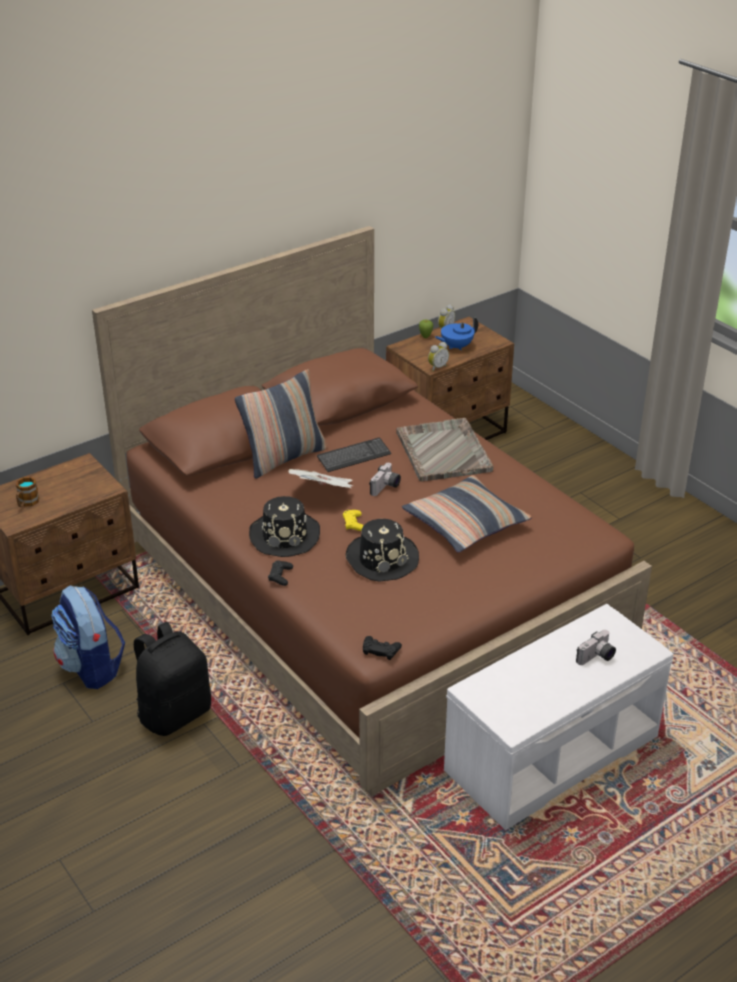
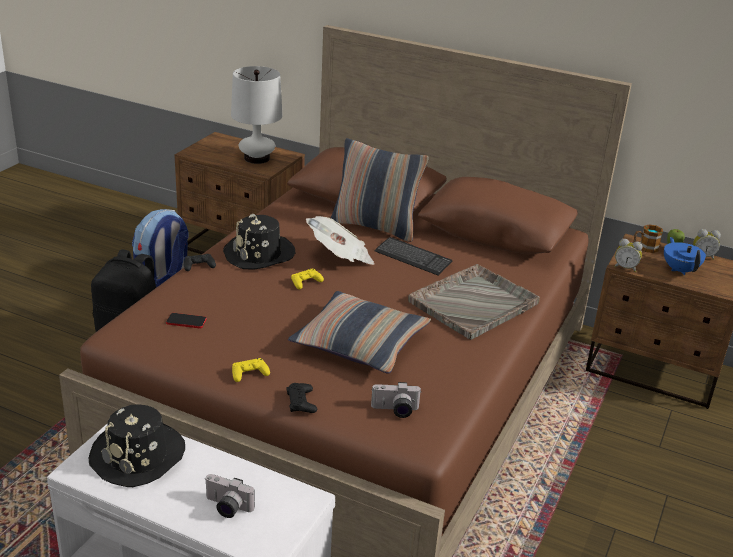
camera: 60 degrees right, 5 degrees down
mug [16,477,39,507] -> mug moved to [633,224,663,253]
black hat [346,519,419,582] -> black hat moved to [89,405,185,487]
black game controller [363,636,402,660] -> black game controller moved to [286,383,317,413]
camera [369,463,401,496] -> camera moved to [371,382,422,418]
blue teapot [435,317,478,350] -> blue teapot turned 45 degrees clockwise [664,237,706,275]
none -> phone [166,313,207,328]
none -> white table lamp [231,66,283,164]
none -> yellow game controller [232,358,270,382]

